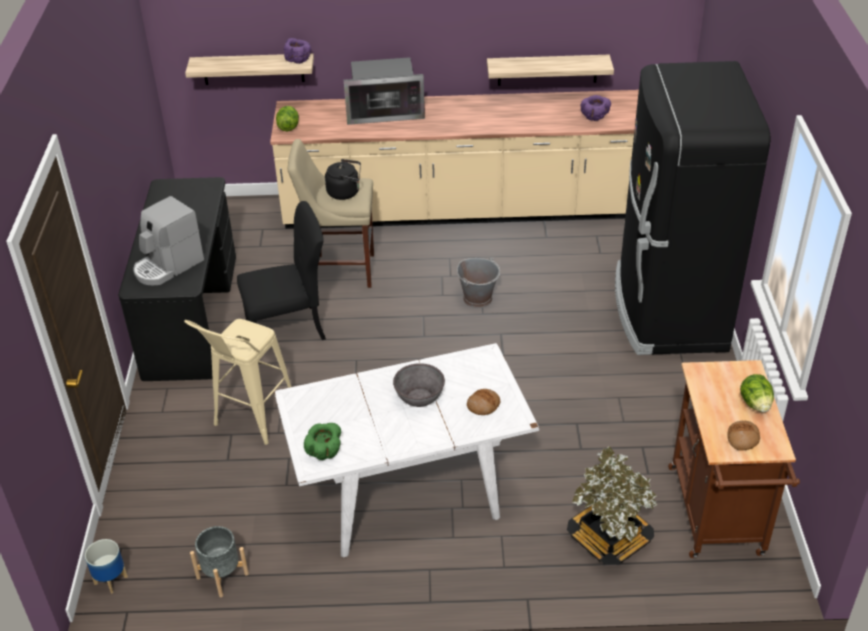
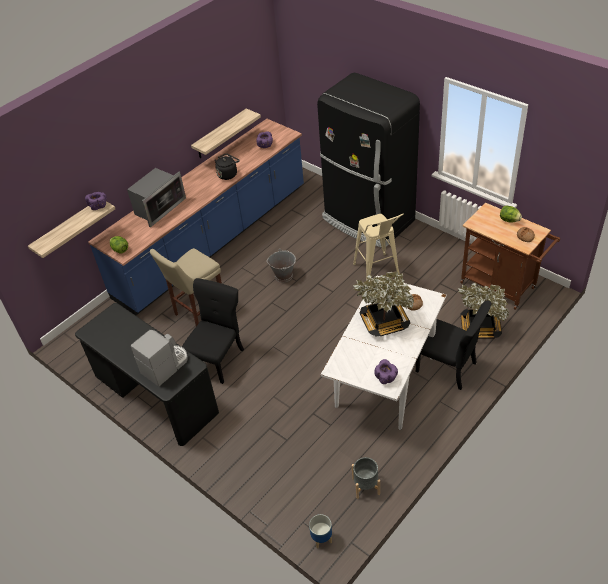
camera: 45 degrees left, 5 degrees up
coffee machine [133,196,204,285] -> coffee machine turned 135 degrees counterclockwise [130,330,188,386]
beige stool [184,319,291,445] -> beige stool moved to [353,214,404,281]
beige counter [270,90,639,229] -> blue counter [88,119,304,315]
green bowl [304,423,341,460] -> purple bowl [374,359,398,384]
black kettle [325,159,361,200] -> black kettle moved to [215,153,240,180]
grey bowl [393,363,445,407] -> potted plant [353,272,414,336]
none -> black chair [416,300,492,390]

